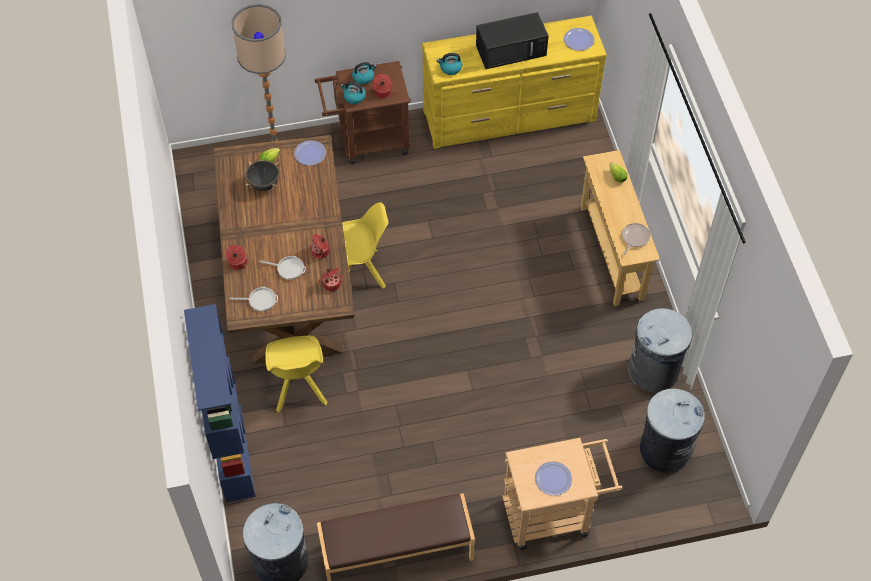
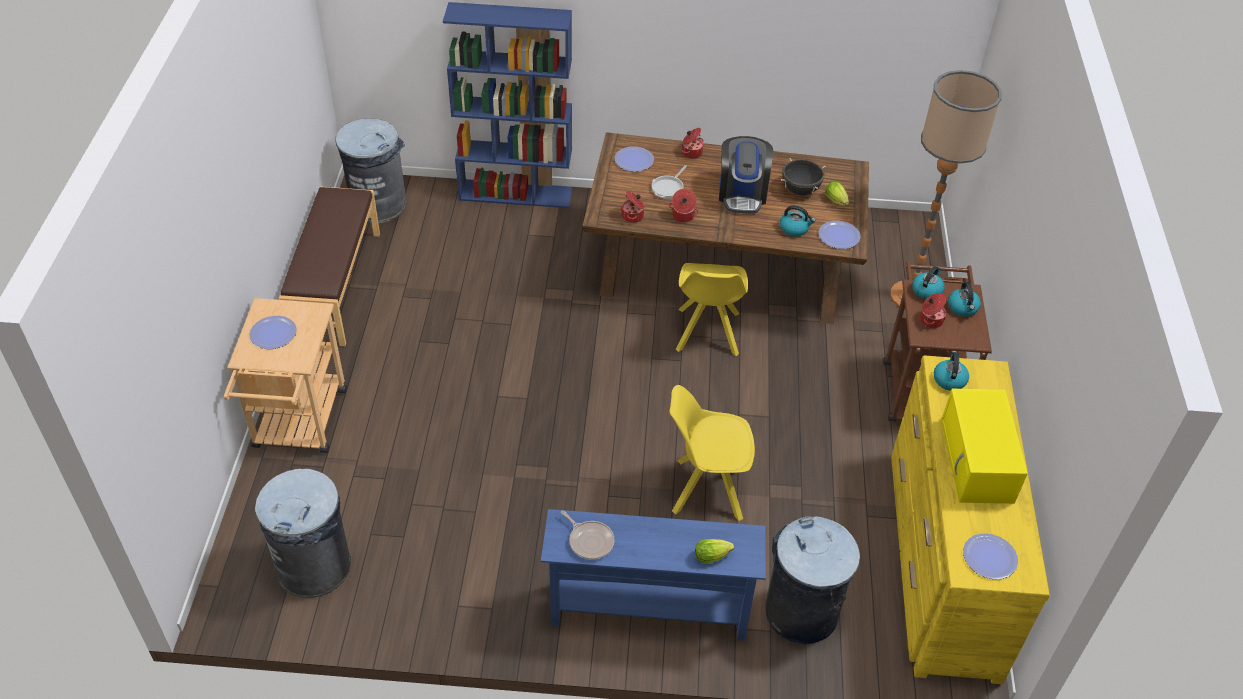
camera: 105 degrees right, 10 degrees down
frying pan [230,286,278,311] -> plate [614,146,654,172]
yellow chair [265,335,327,413] -> yellow chair moved to [670,385,755,521]
black microwave [476,12,549,69] -> yellow microwave [941,389,1028,504]
beige console table [581,150,660,306] -> blue console table [541,509,766,641]
grey trash can [628,308,693,393] -> grey trash can moved to [765,517,860,644]
none -> coffee machine [719,136,773,213]
none -> kettle [780,205,815,237]

